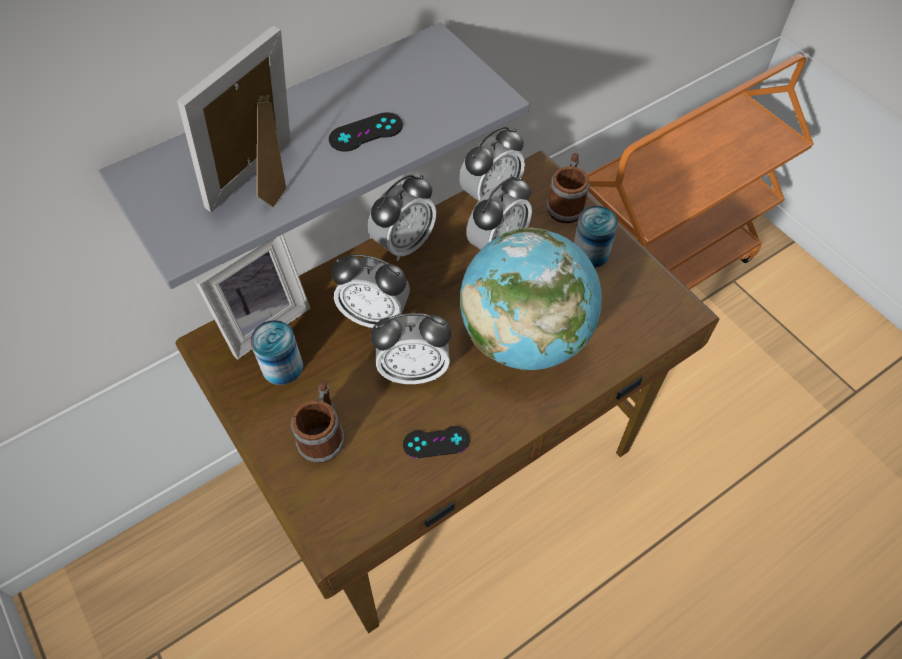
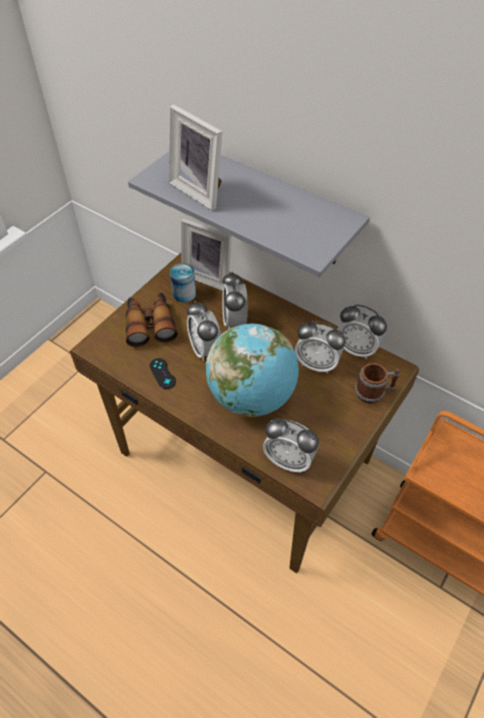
camera: 70 degrees right, 5 degrees down
picture frame [177,26,290,212] -> picture frame turned 150 degrees counterclockwise [169,105,222,211]
mug [291,381,344,463] -> binoculars [126,293,178,347]
black game controller [329,112,403,152] -> none
alarm clock [368,175,436,261] -> alarm clock moved to [263,418,319,473]
can [574,206,618,268] -> none

